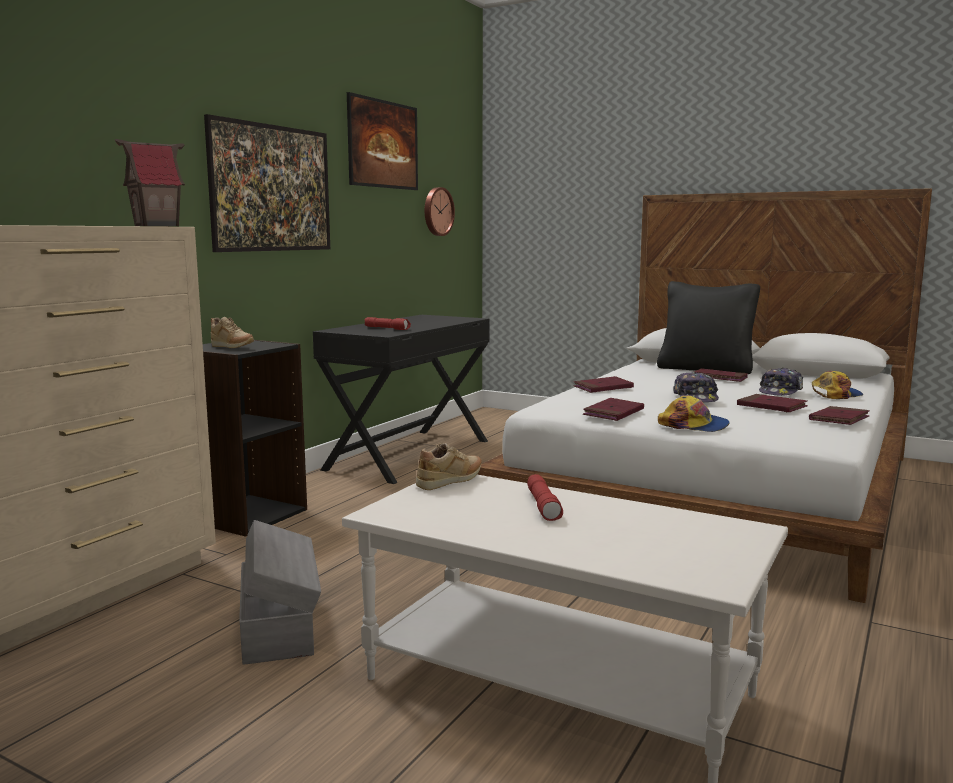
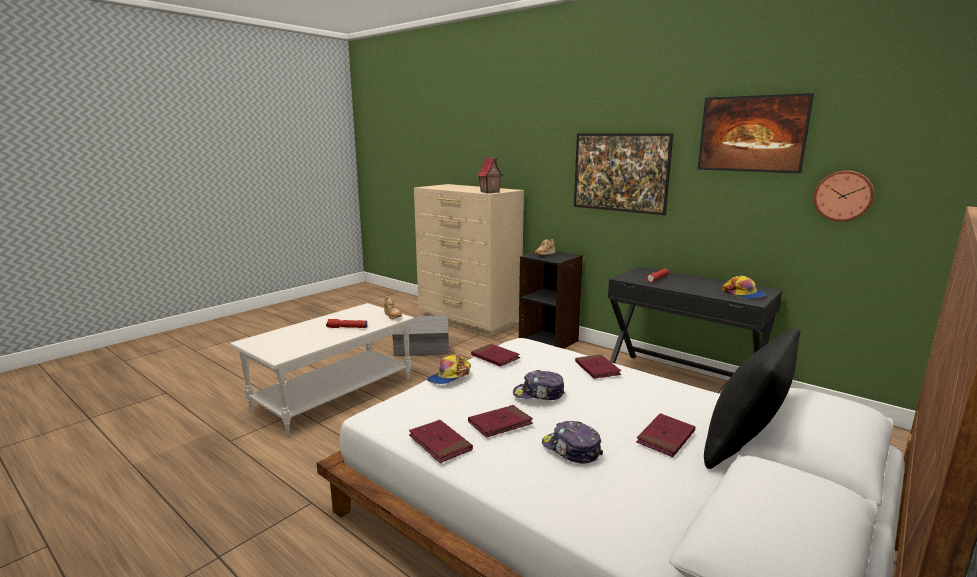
camera: 100 degrees right, 5 degrees up
cap [812,371,863,399] -> cap moved to [722,276,766,299]

